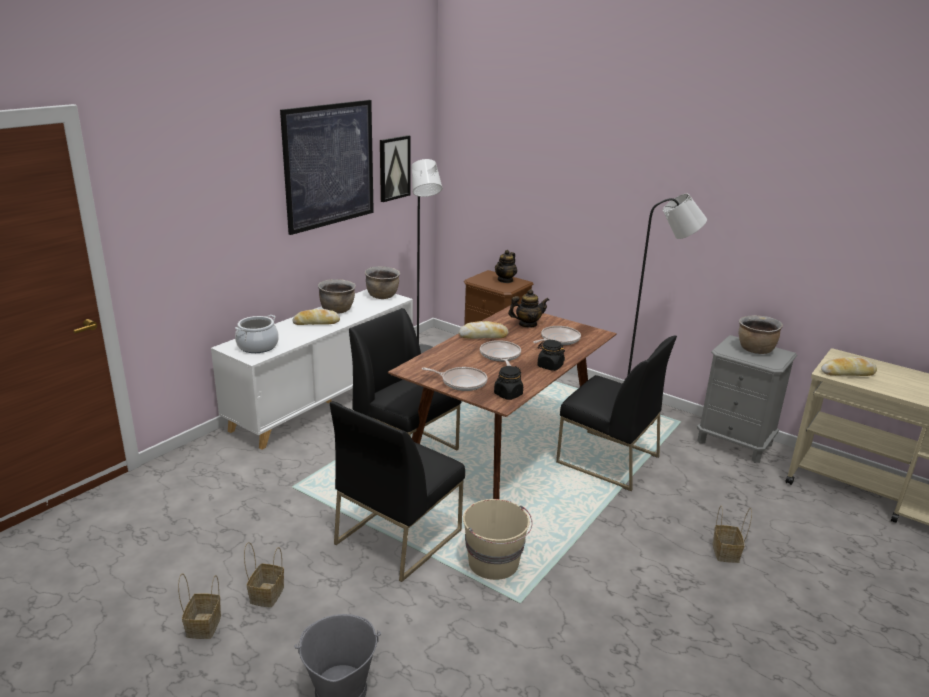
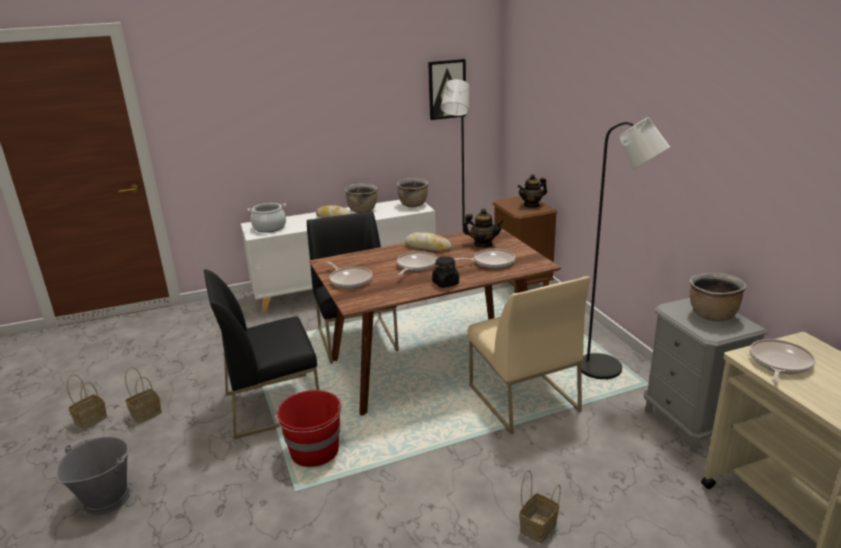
camera: 35 degrees right, 0 degrees up
picture [280,100,374,235] -> none
beige bucket [463,499,533,580] -> red bucket [275,390,342,467]
black jar [494,366,523,400] -> none
black chair [556,336,677,491] -> beige chair [467,276,590,434]
bread [821,357,877,376] -> frying pan [750,339,816,382]

